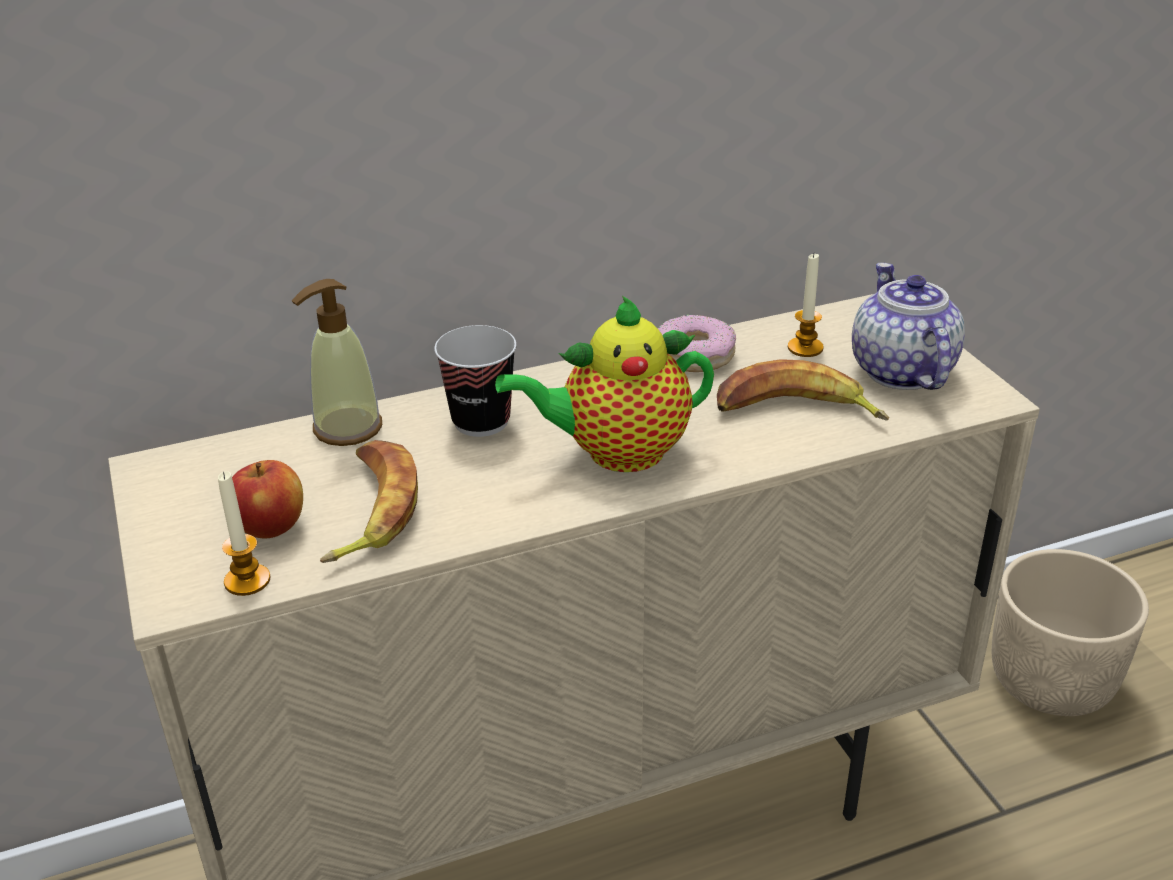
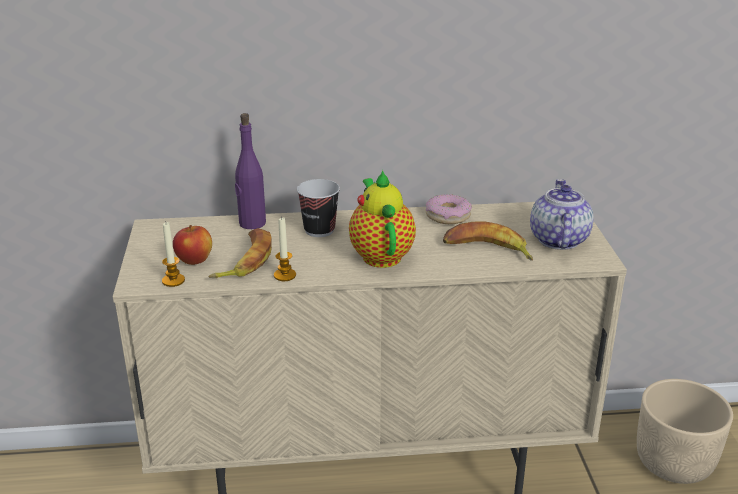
camera: 15 degrees right, 5 degrees down
soap dispenser [292,279,382,446] -> purple bottle [235,113,266,229]
teapot [495,296,714,472] -> teapot turned 75 degrees clockwise [349,170,416,268]
candle [788,254,824,357] -> candle moved to [274,217,296,281]

